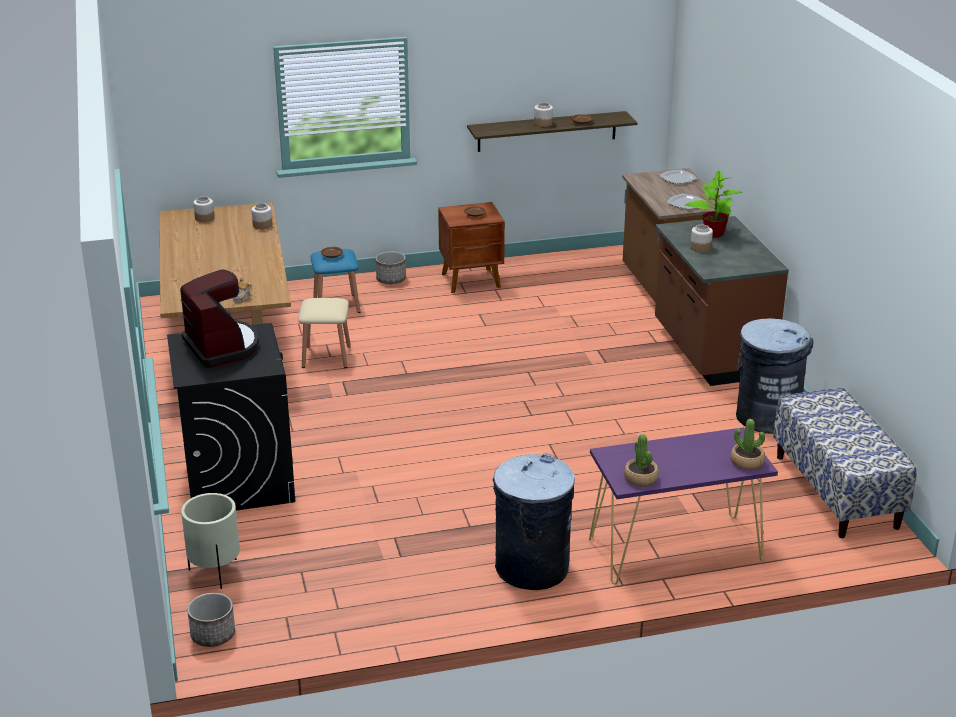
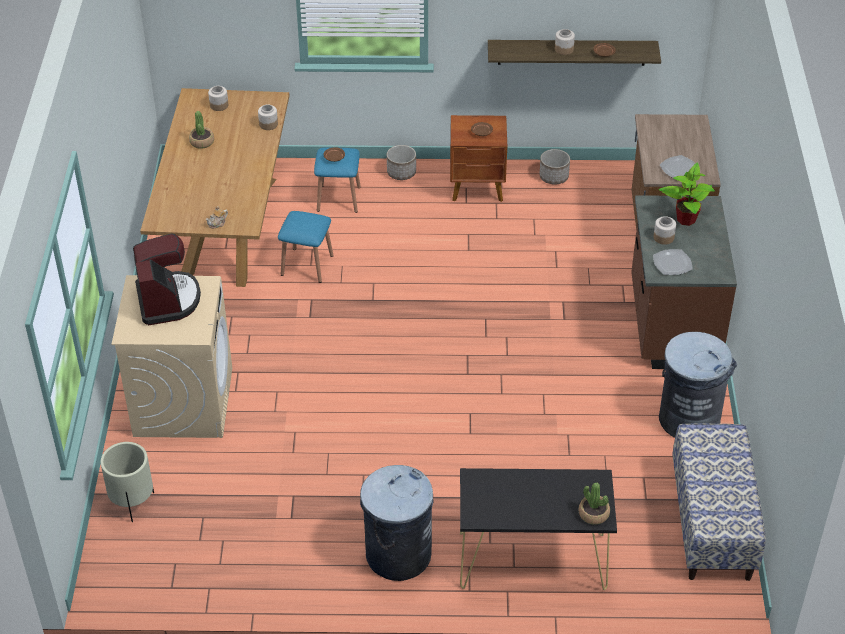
camera: 15 degrees right, 15 degrees up
black washing machine [167,323,295,511] -> beige washing machine [112,275,232,438]
planter [187,593,235,647] -> planter moved to [539,149,570,184]
beige stool [298,298,351,368] -> blue stool [278,211,334,283]
purple console table [589,427,778,584] -> black console table [460,468,617,590]
potted plant [624,434,659,487] -> potted plant moved to [189,111,214,149]
plate [660,170,697,184] -> plate moved to [653,249,693,275]

